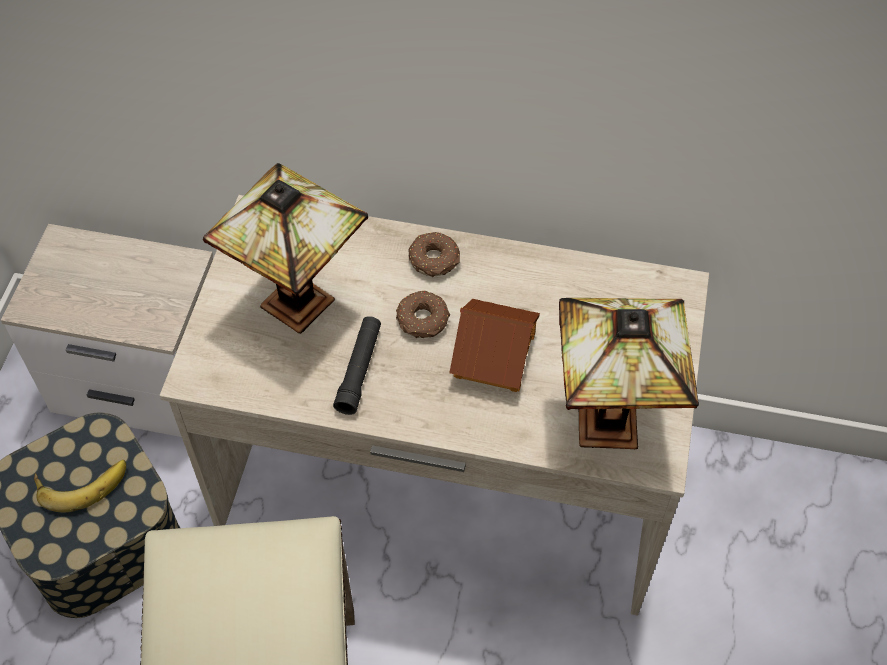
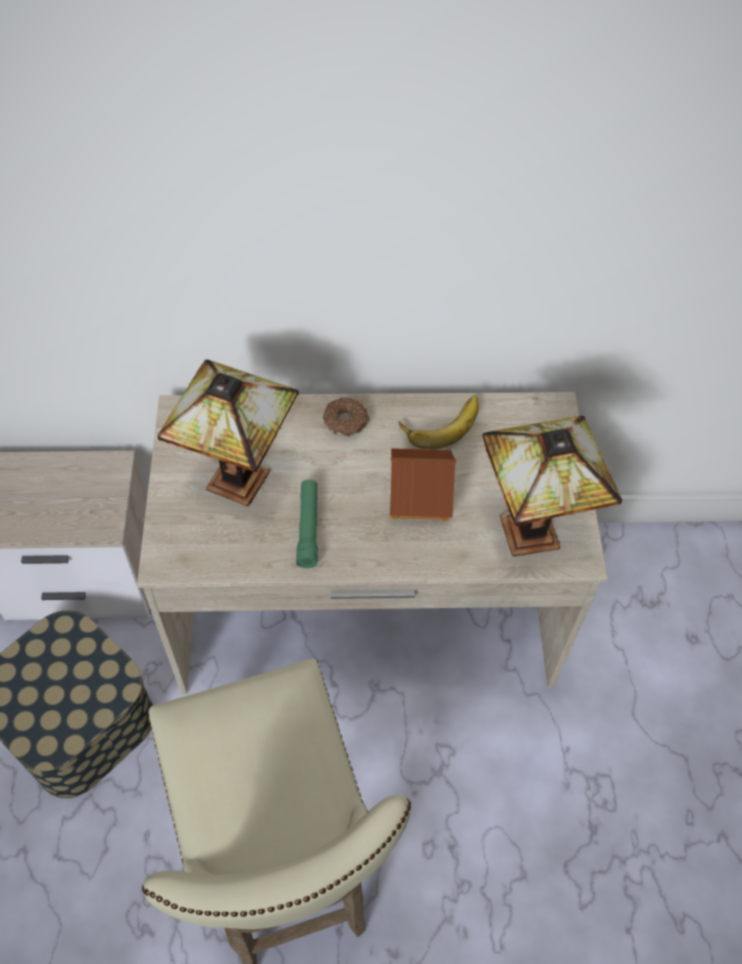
camera: 15 degrees left, 0 degrees up
banana [34,460,126,513] -> banana moved to [399,395,479,450]
black flashlight [333,316,381,415] -> green flashlight [296,480,318,568]
donut [396,290,450,338] -> none

